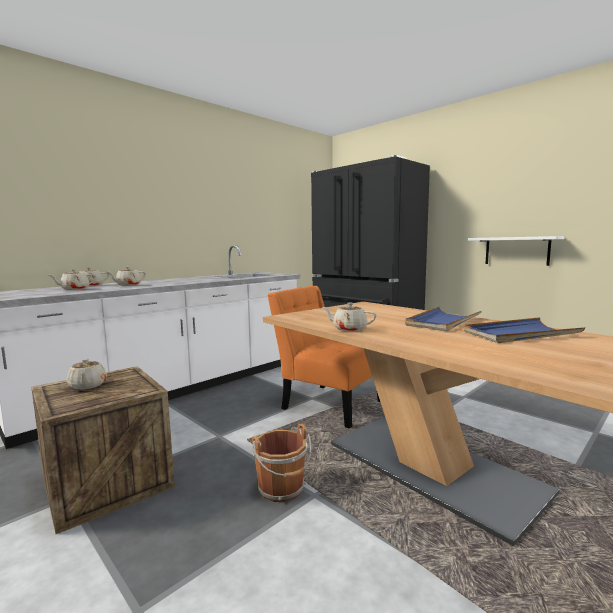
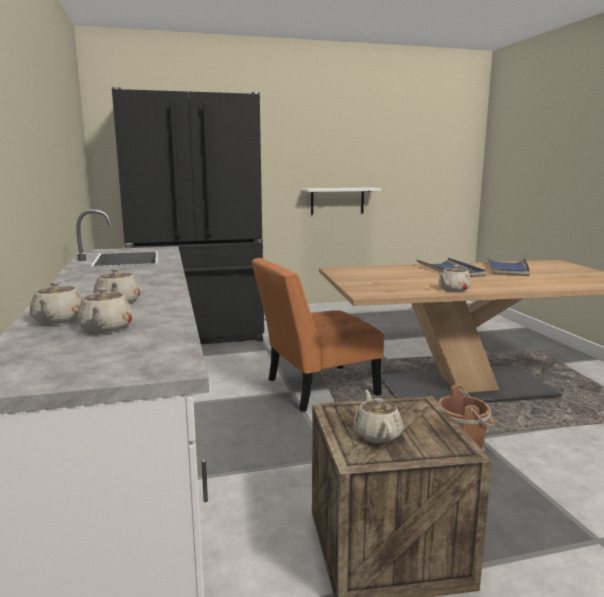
camera: 60 degrees left, 5 degrees up
beige teapot [67,359,107,390] -> beige teapot turned 105 degrees counterclockwise [353,390,403,443]

